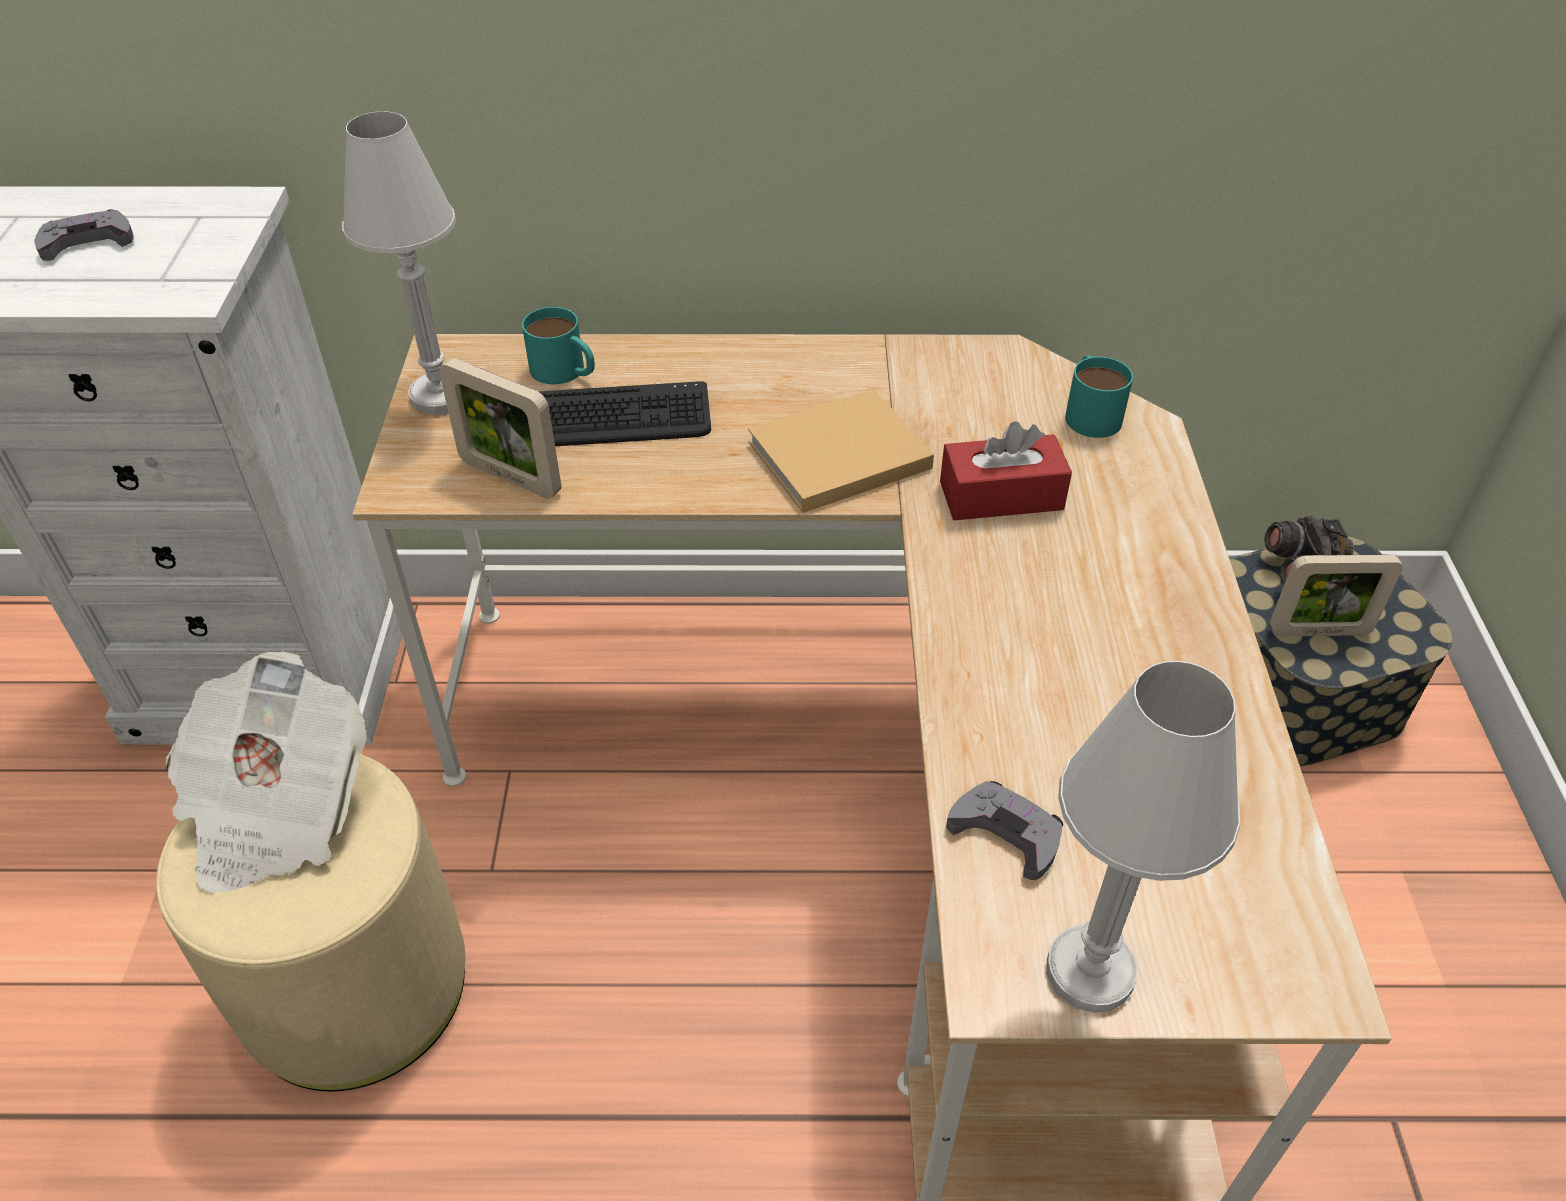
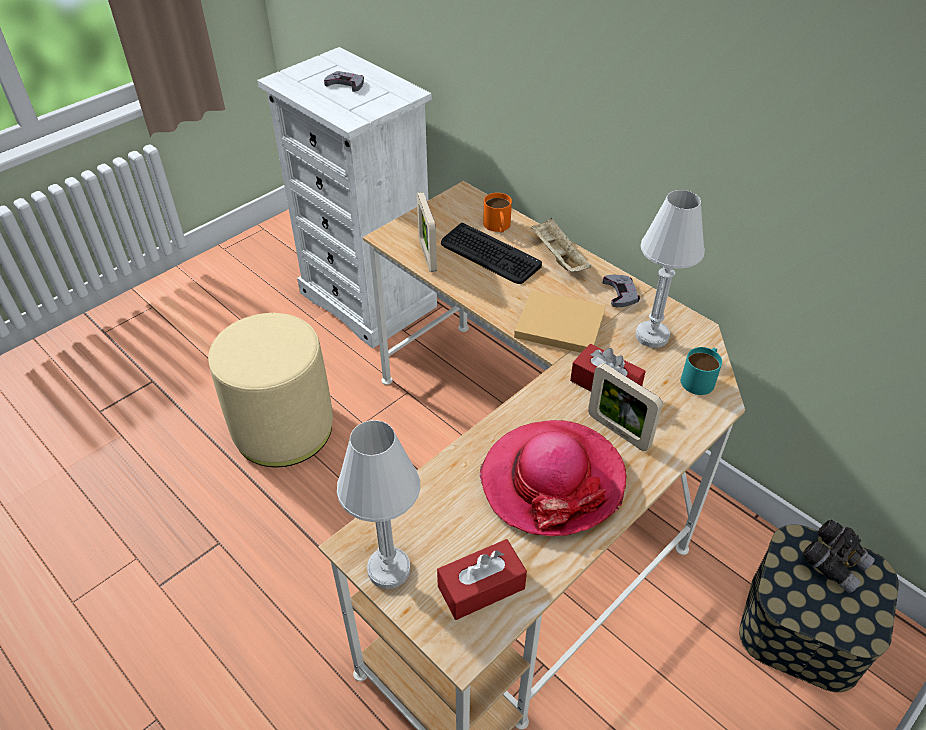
camera: 45 degrees right, 0 degrees up
newspaper [166,651,367,894] -> none
white table lamp [342,111,456,415] -> white table lamp moved to [635,190,705,348]
turquoise mug [522,307,595,384] -> orange mug [483,193,512,232]
grey game controller [946,781,1063,880] -> grey game controller moved to [603,275,640,307]
picture frame [1269,555,1403,636] -> picture frame moved to [588,363,663,451]
none -> red tissue box [437,539,527,620]
none -> hat [479,420,626,536]
none -> beige tray [531,218,592,272]

